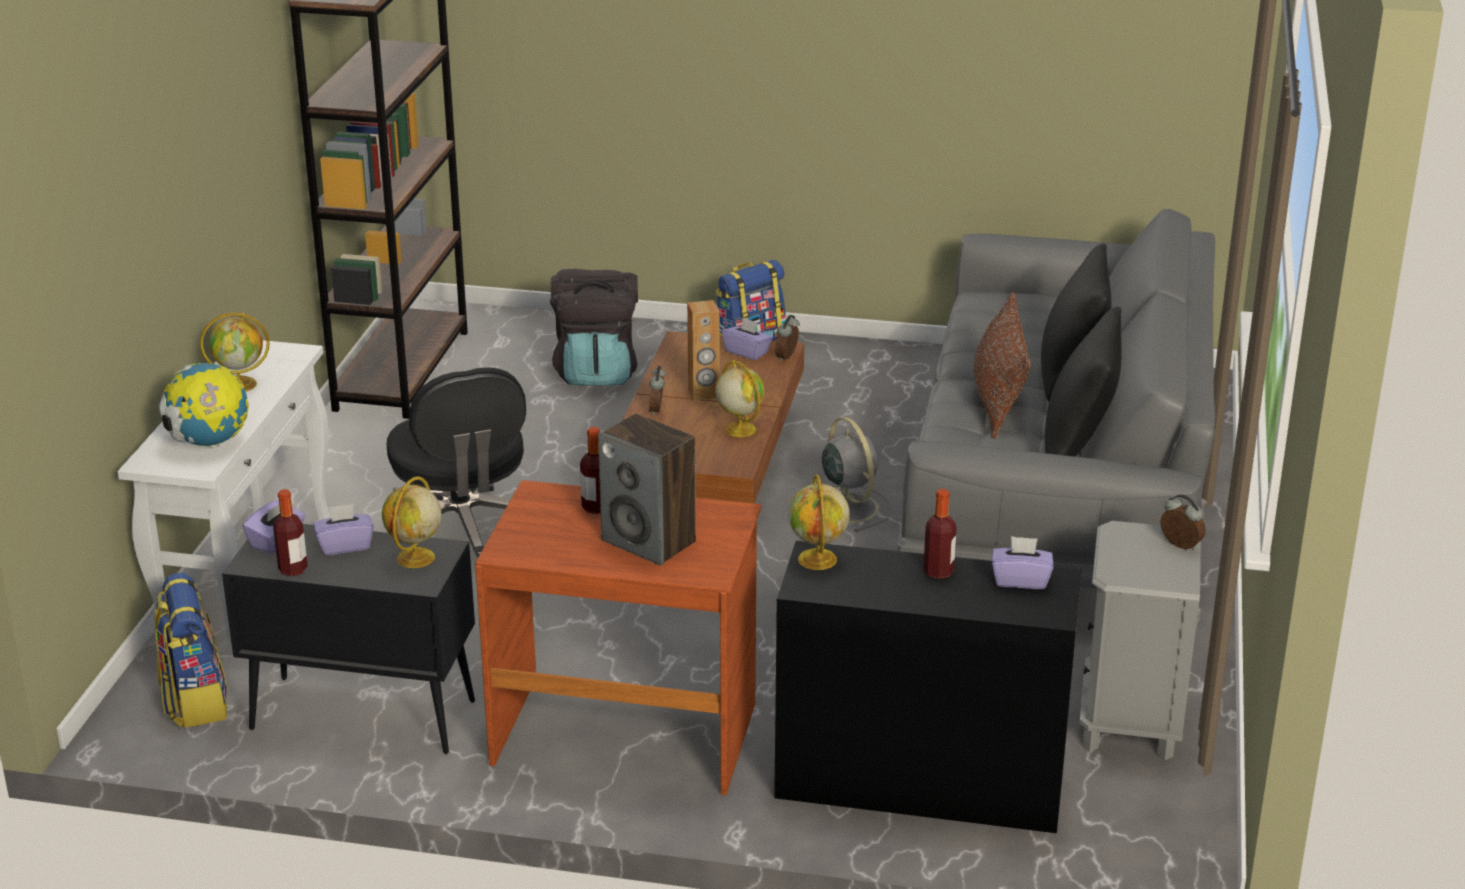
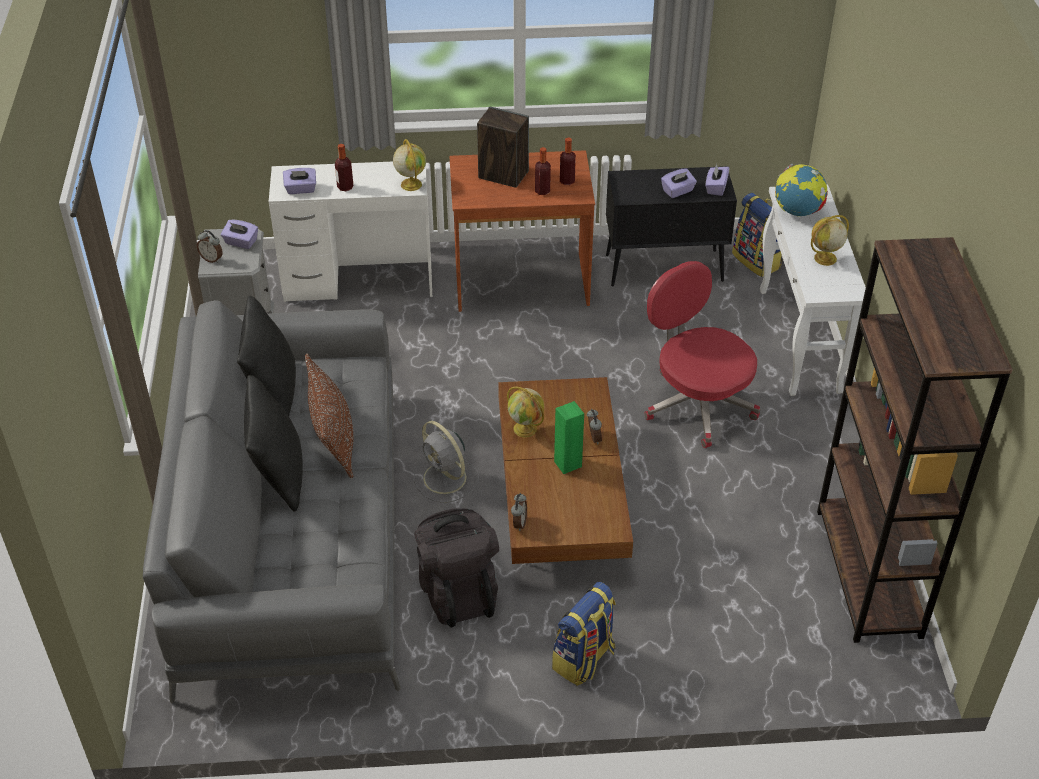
camera: 165 degrees right, 15 degrees up
bottle [273,489,308,576] -> bottle moved to [560,138,576,185]
globe [382,476,441,568] -> none
black office chair [387,367,526,561] -> red office chair [645,261,760,448]
black backpack [550,269,638,386] -> black backpack moved to [414,508,499,627]
brown speaker [687,300,720,401] -> green speaker [554,401,584,474]
purple tissue box [722,317,772,360] -> purple tissue box moved to [221,220,258,249]
black desk [774,541,1082,833] -> white desk [268,162,432,302]

